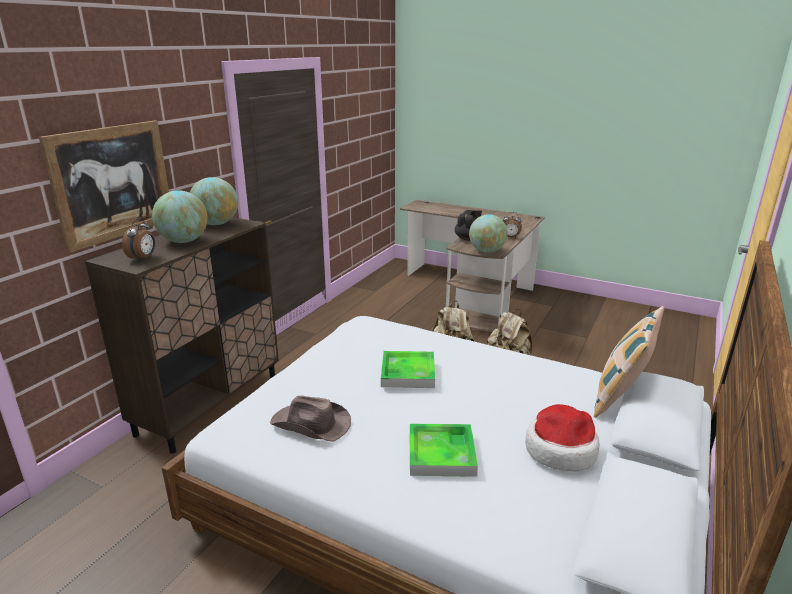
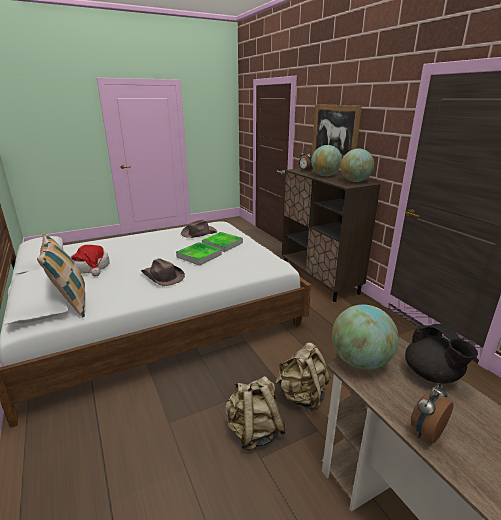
camera: 125 degrees right, 0 degrees up
tray [410,424,478,477] -> tray moved to [202,232,243,252]
none -> brown hat [141,258,185,286]

